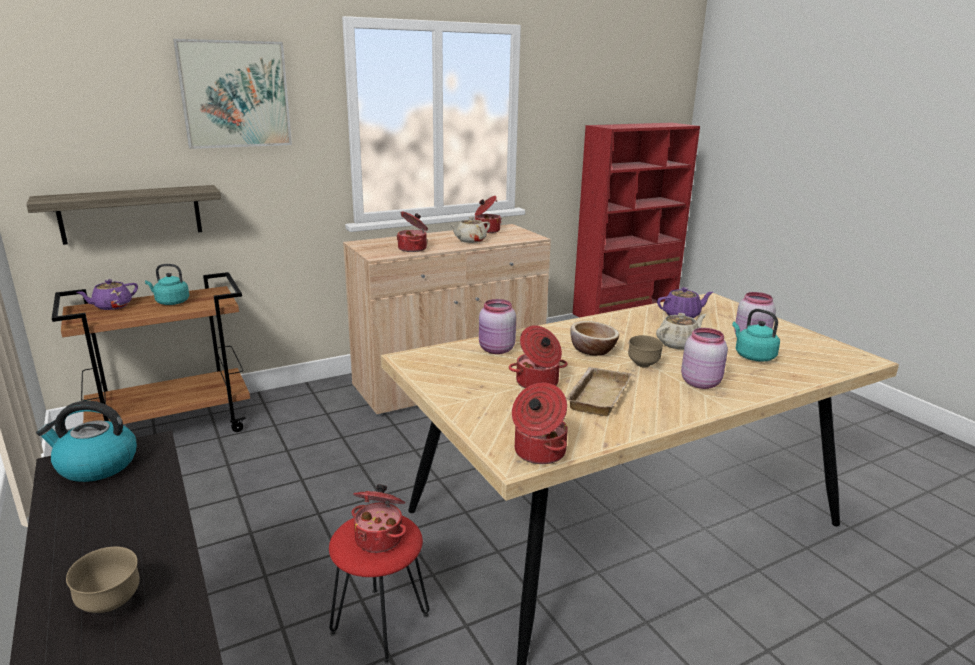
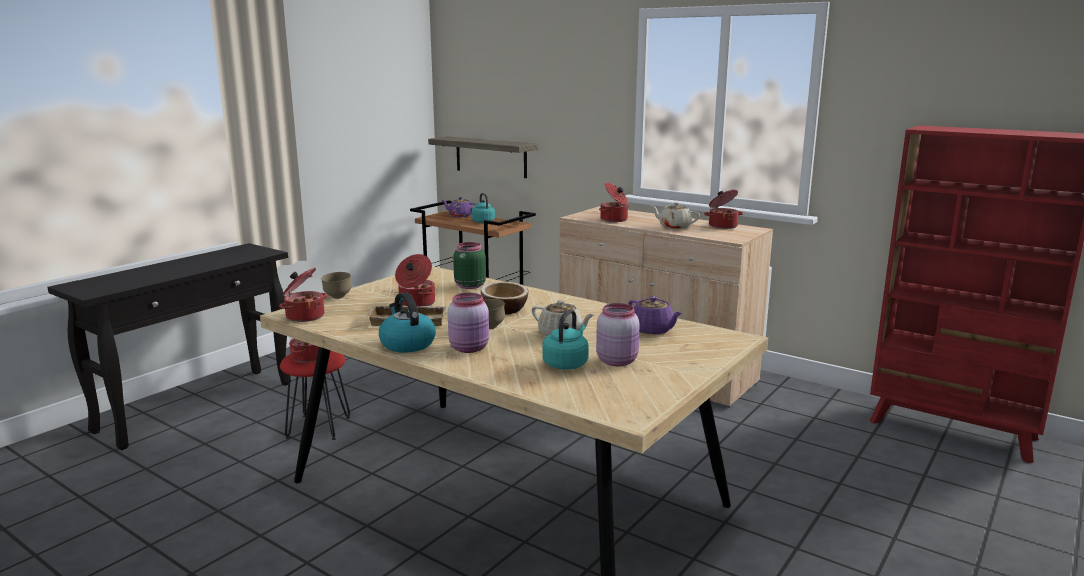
camera: 65 degrees right, 5 degrees down
kettle [36,401,137,482] -> kettle moved to [379,292,436,353]
brown bowl [66,547,140,613] -> brown bowl moved to [321,272,352,299]
picture [173,39,292,149] -> none
pink jar [479,299,516,354] -> green jar [453,242,486,289]

